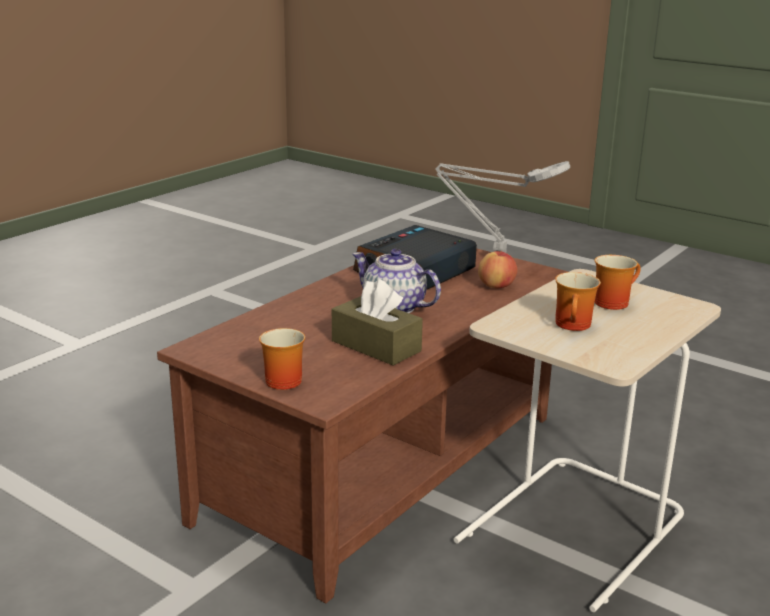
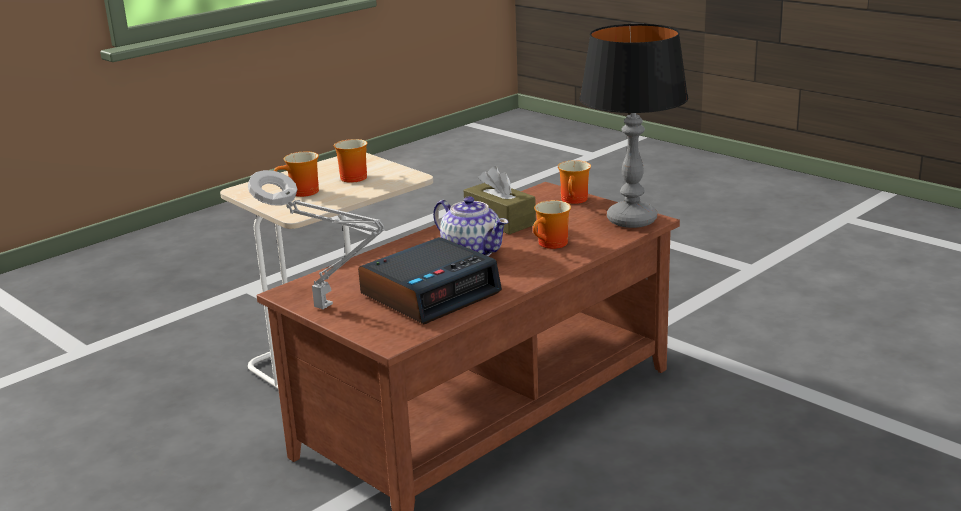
camera: 170 degrees left, 0 degrees up
apple [478,250,517,289] -> none
none -> mug [533,200,571,249]
none -> table lamp [579,24,689,228]

